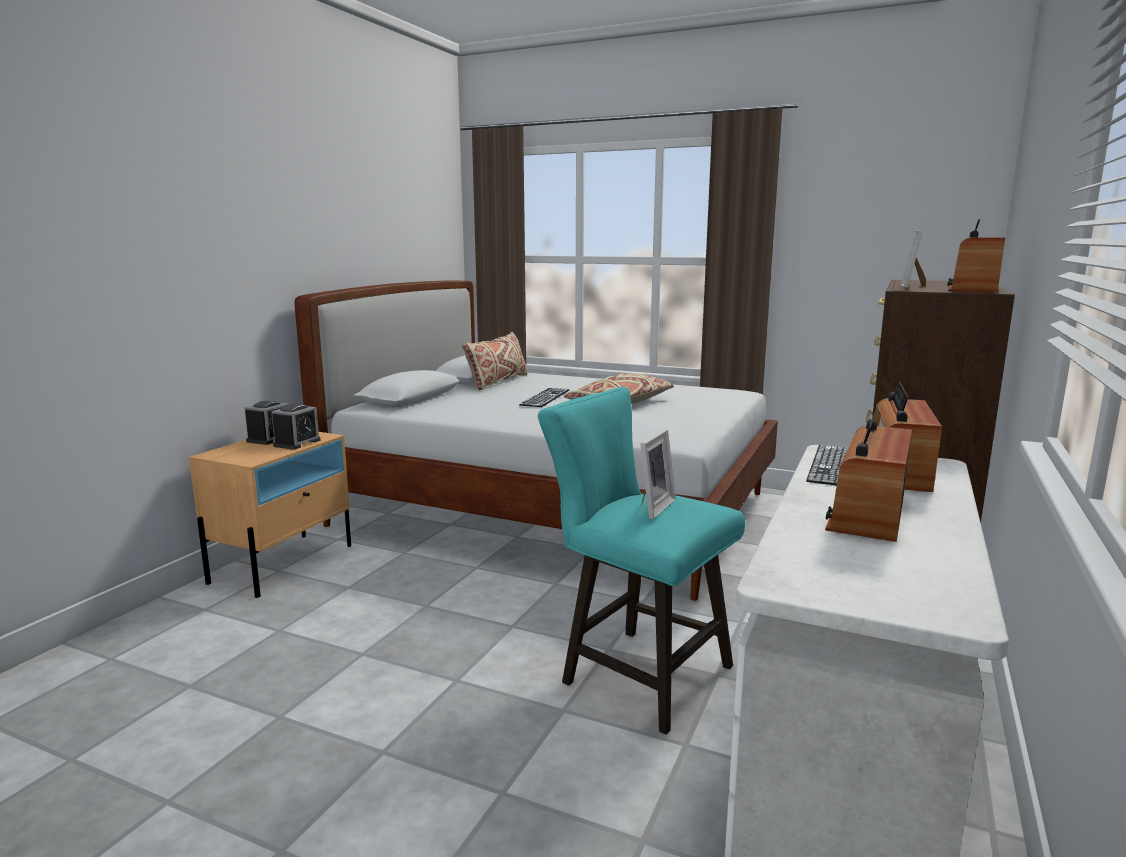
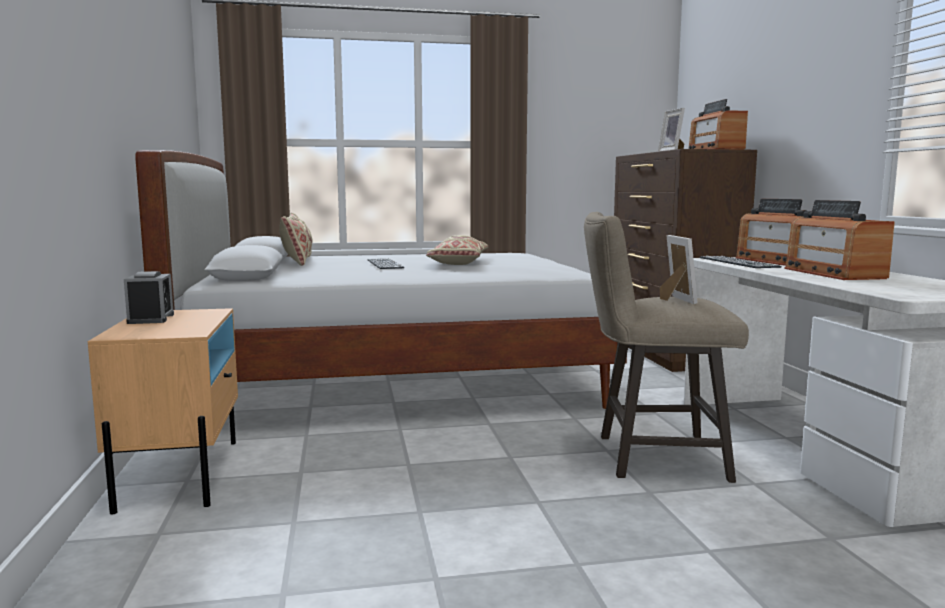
camera: 35 degrees left, 5 degrees down
alarm clock [271,404,321,450] -> none
turquoise stool [538,387,745,735] -> beige stool [584,212,749,483]

